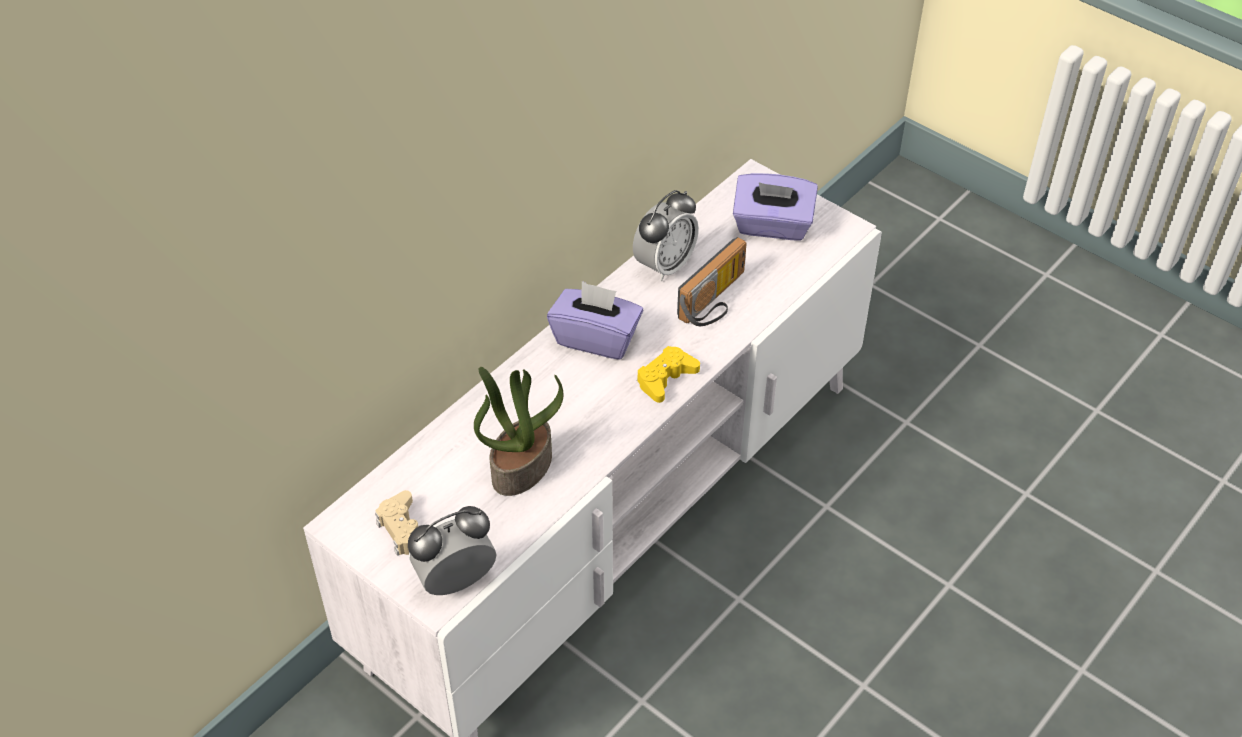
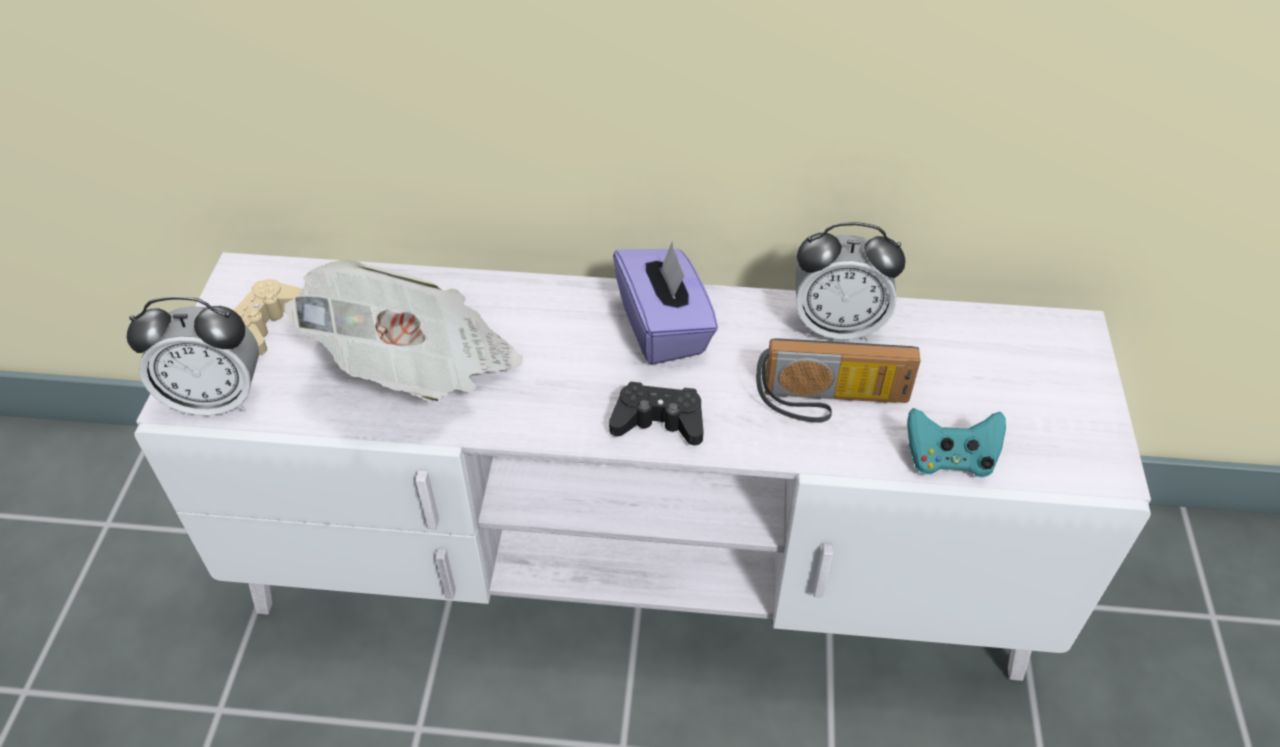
camera: 55 degrees right, 0 degrees up
alarm clock [408,506,496,595] -> alarm clock turned 150 degrees clockwise [127,296,259,415]
potted plant [474,367,564,496] -> newspaper [283,259,523,401]
yellow game controller [637,346,700,403] -> black game controller [609,382,704,445]
purple tissue box [733,173,818,241] -> none
none -> turquoise game controller [907,408,1006,477]

